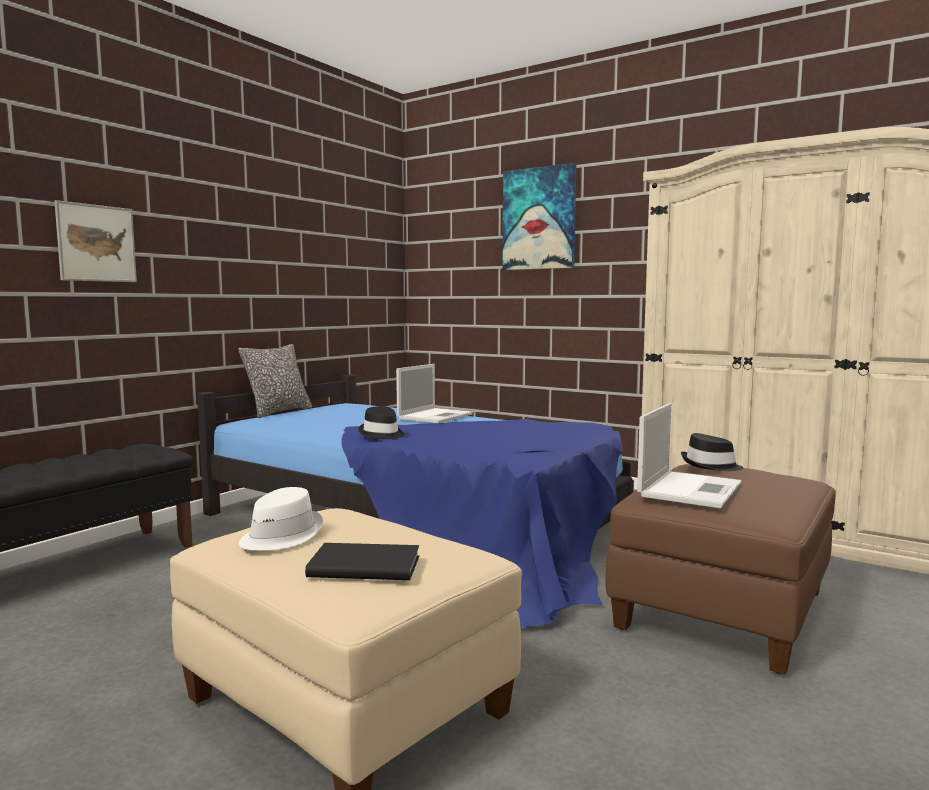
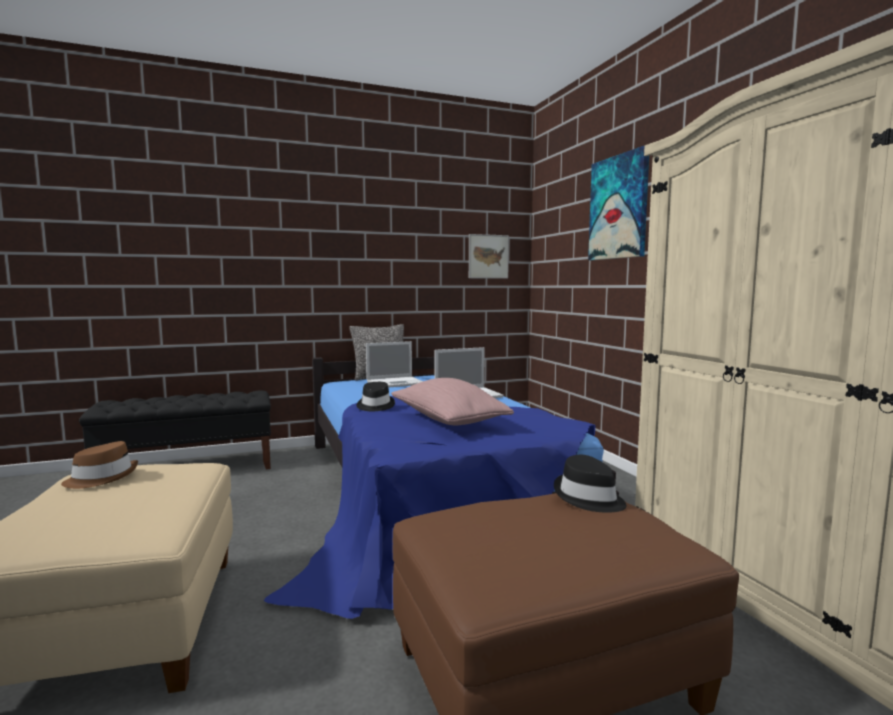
camera: 35 degrees right, 0 degrees up
picture [54,200,137,282] -> picture moved to [469,234,509,279]
white hat [239,487,323,550] -> brown hat [61,441,138,489]
black book [305,543,419,580] -> none
laptop [637,403,742,508] -> laptop moved to [366,341,423,388]
none -> pink pillow [391,378,514,425]

